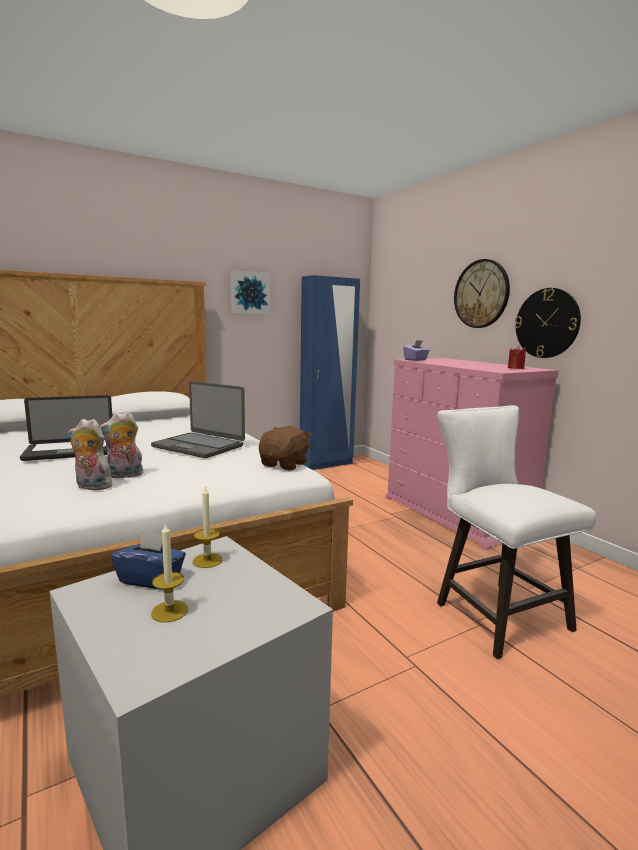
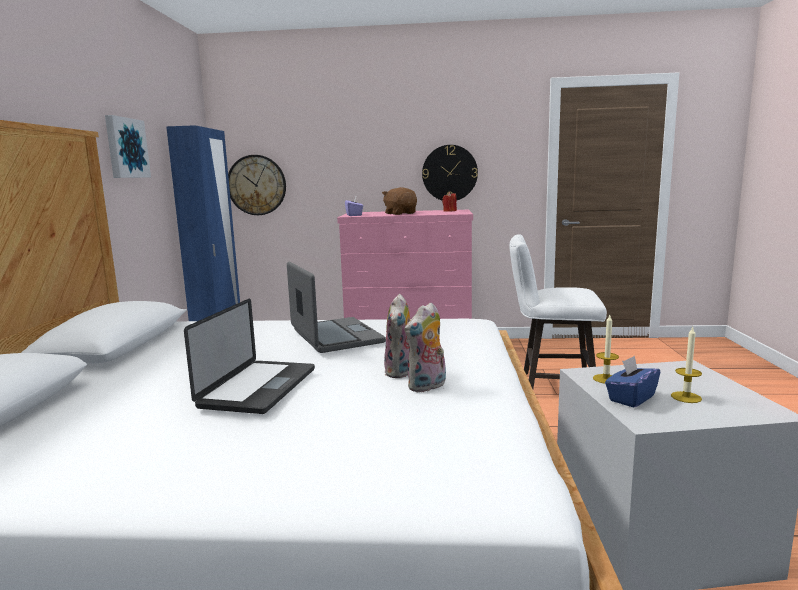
camera: 55 degrees left, 0 degrees up
laptop [151,381,245,458] -> laptop turned 90 degrees counterclockwise [287,262,386,353]
brown plush toy [259,426,312,470] -> brown plush toy moved to [382,187,417,215]
wall clock [454,259,510,328] -> wall clock moved to [228,155,286,215]

